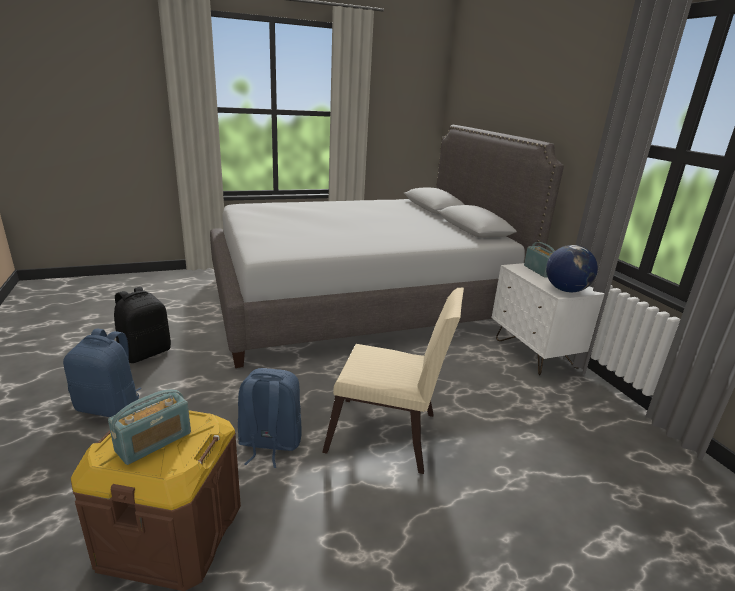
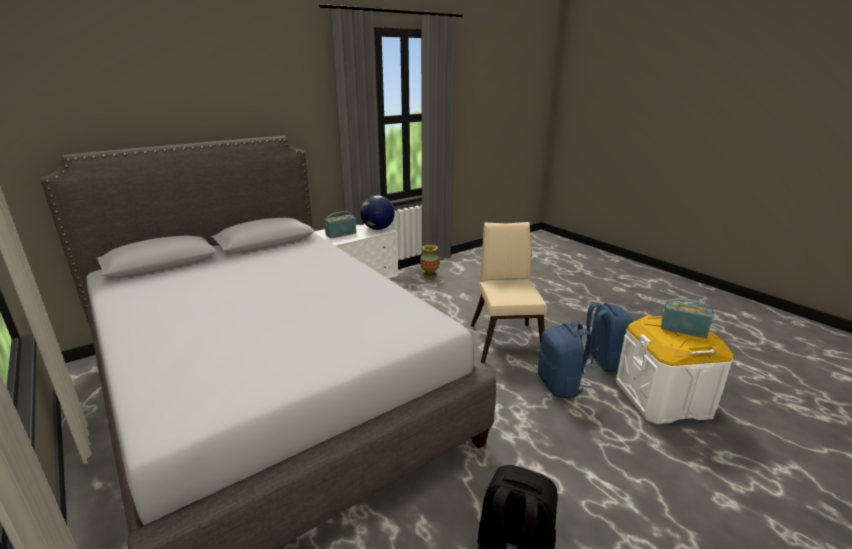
camera: 105 degrees left, 0 degrees up
blue backpack [63,329,141,417] -> blue backpack moved to [585,302,633,372]
brown storage box [71,410,241,591] -> white storage box [616,315,733,424]
none -> vase [420,245,440,278]

